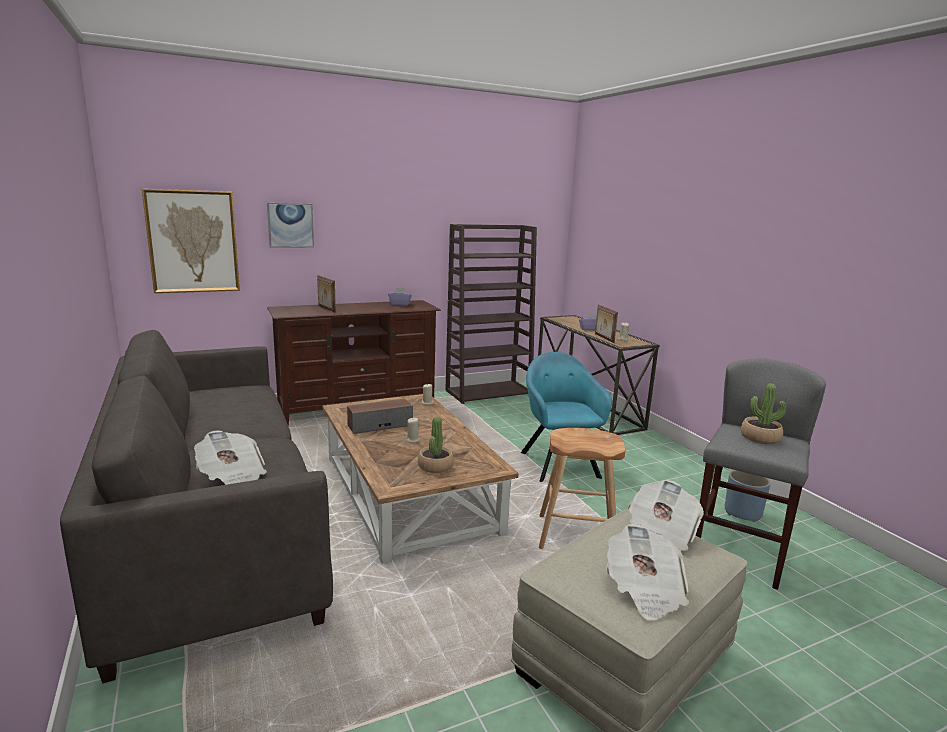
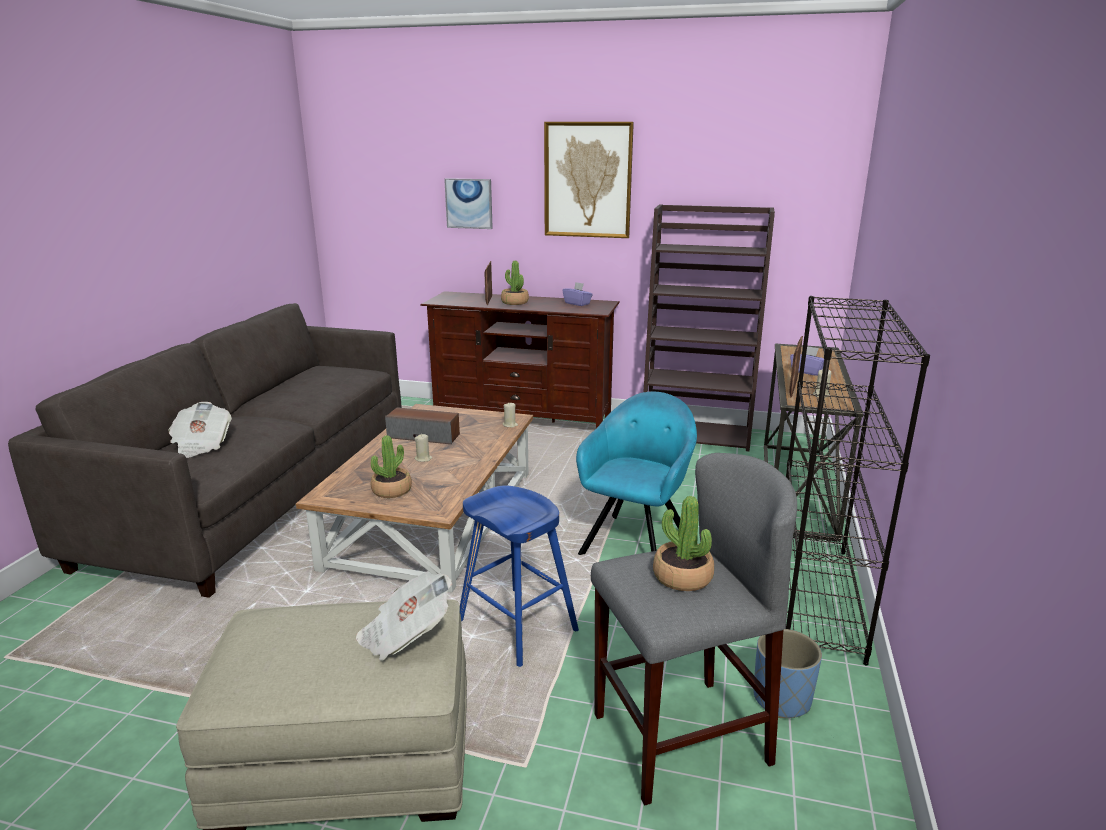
camera: 40 degrees right, 5 degrees up
picture [142,189,240,293] -> picture moved to [544,122,634,238]
brown stool [539,428,625,549] -> blue stool [460,486,579,667]
newspaper [606,524,689,621] -> none
none -> potted plant [501,261,529,305]
none -> black bookcase [785,296,930,665]

